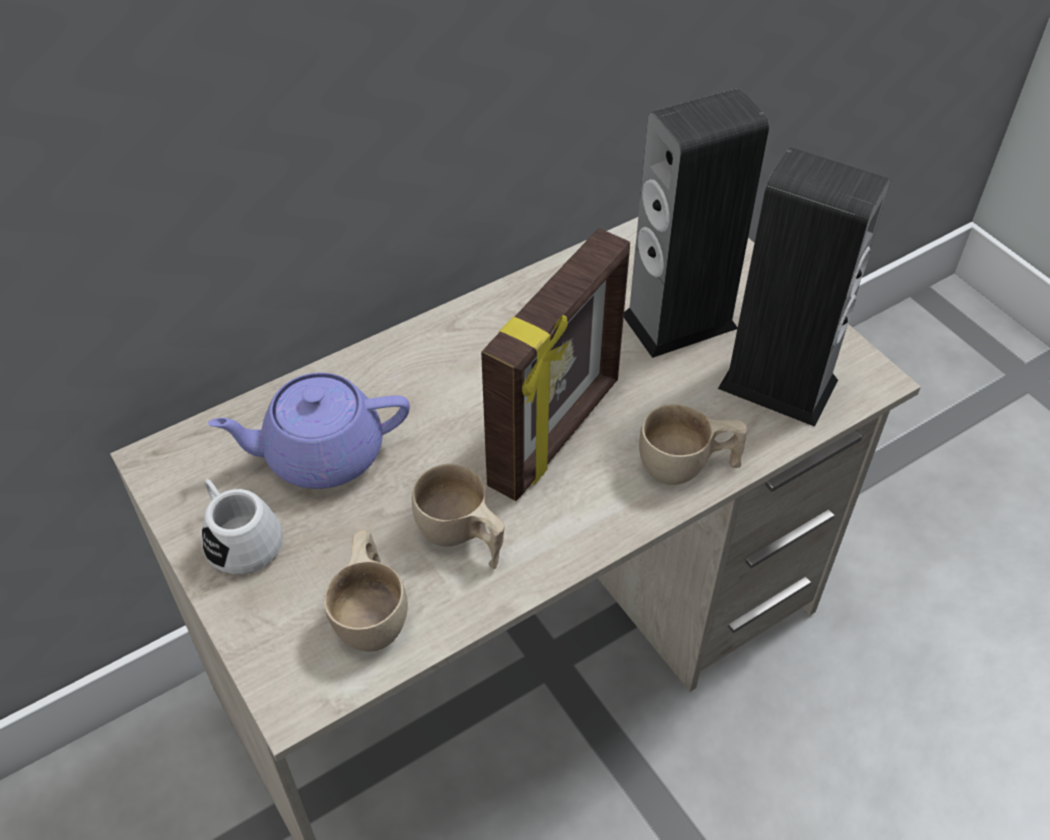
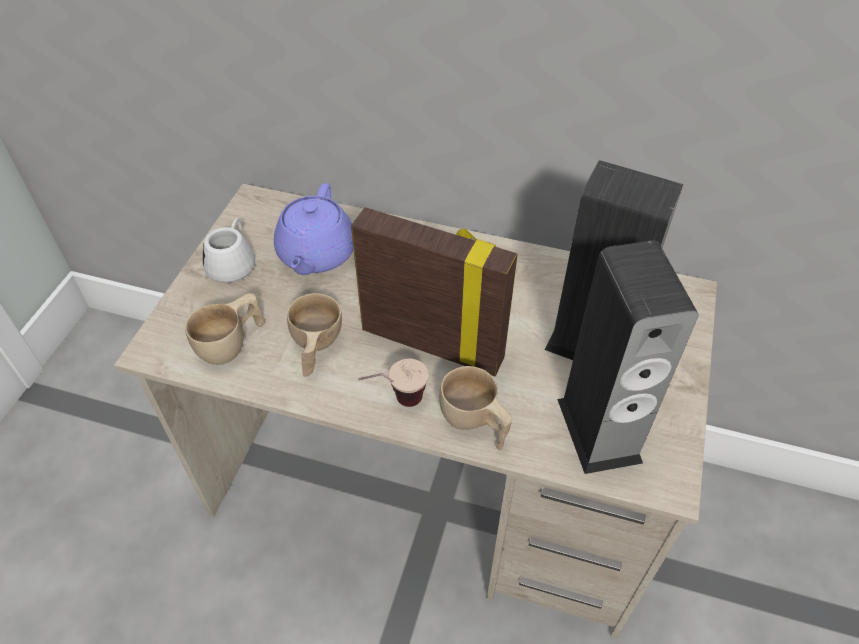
camera: 50 degrees right, 0 degrees up
purple teapot [208,373,410,489] -> purple teapot turned 120 degrees counterclockwise [274,183,354,275]
picture frame [481,228,630,501] -> picture frame turned 150 degrees counterclockwise [351,207,518,376]
none -> cup [358,358,429,407]

